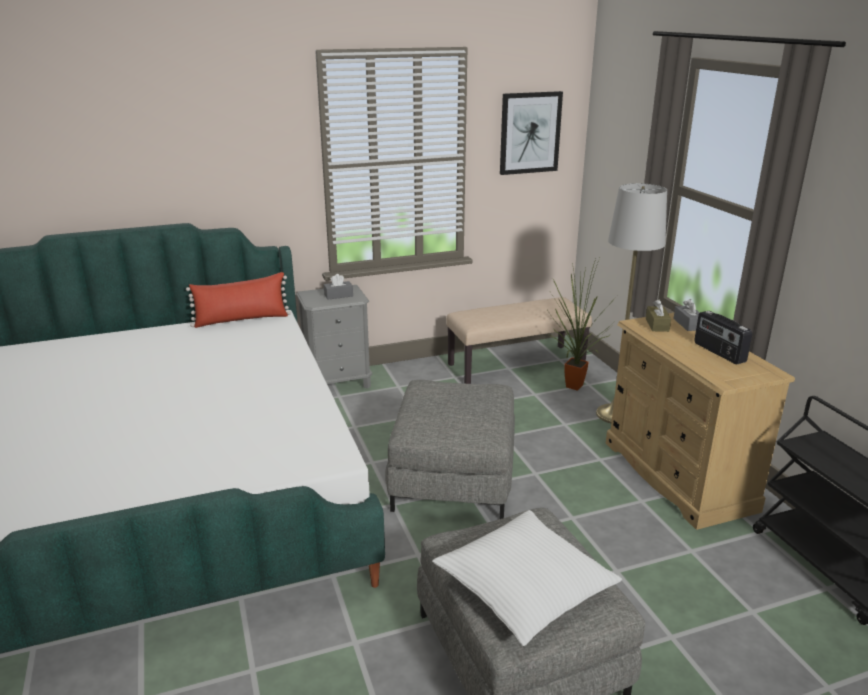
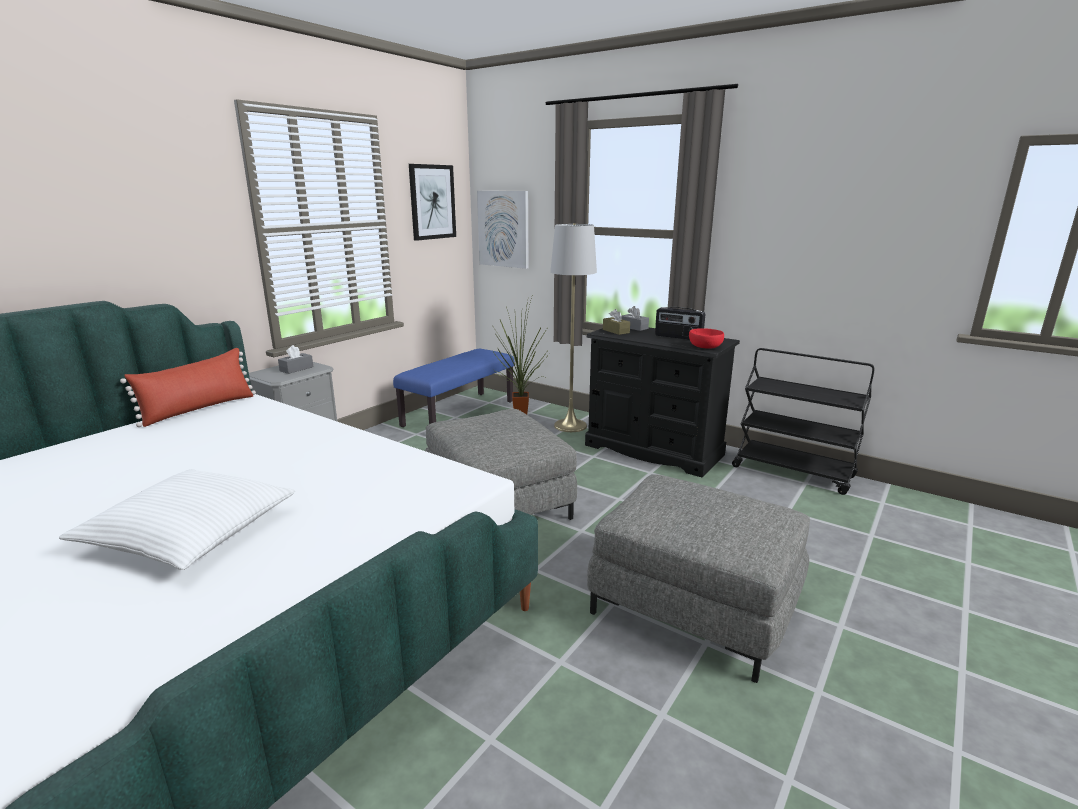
camera: 35 degrees left, 5 degrees down
white pillow [432,510,622,646] -> white pillow moved to [59,469,295,570]
beige bench [446,297,592,384] -> blue bench [393,349,515,427]
beige dresser [606,313,795,530] -> black dresser [585,328,740,478]
none -> picture [477,191,529,269]
none -> red bowl [689,328,724,349]

